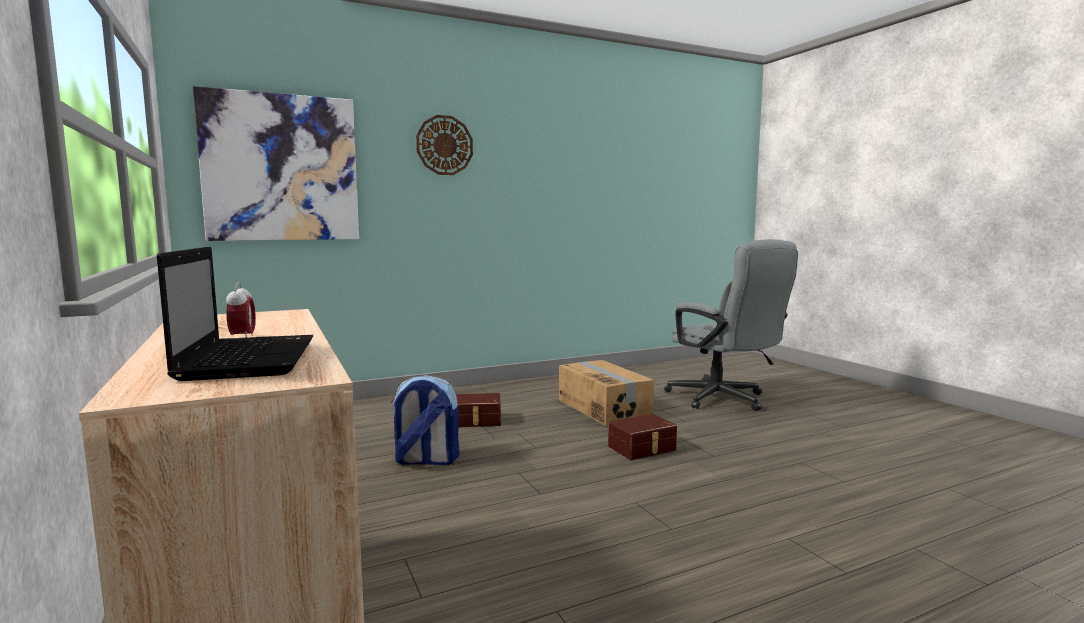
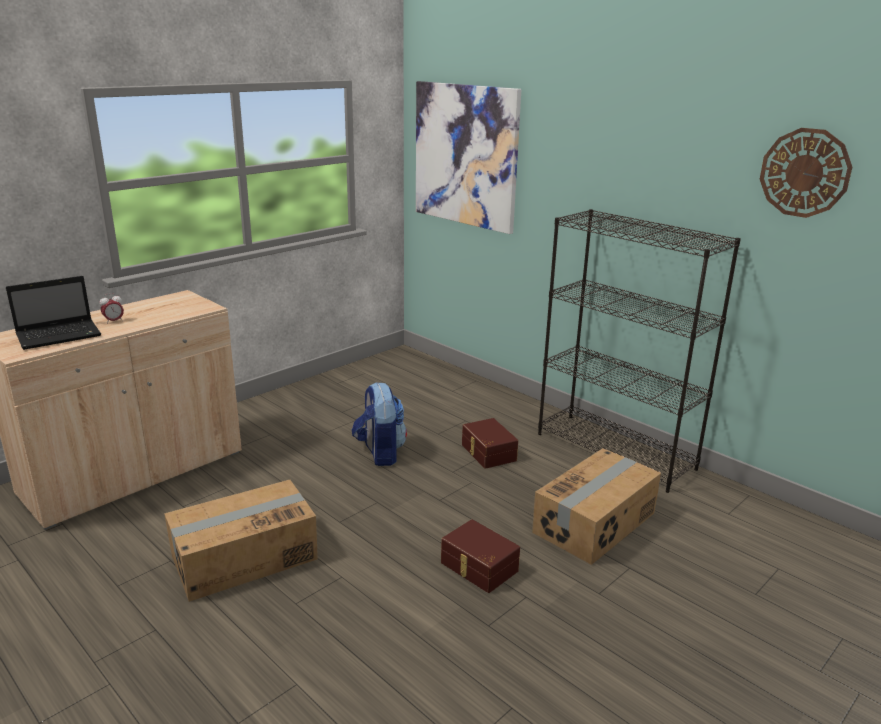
camera: 70 degrees right, 15 degrees up
wall clock [416,115,473,175] -> wall clock moved to [760,128,852,218]
grey office chair [664,239,798,411] -> none
none -> cardboard box [164,480,318,602]
none -> black bookcase [538,209,741,493]

